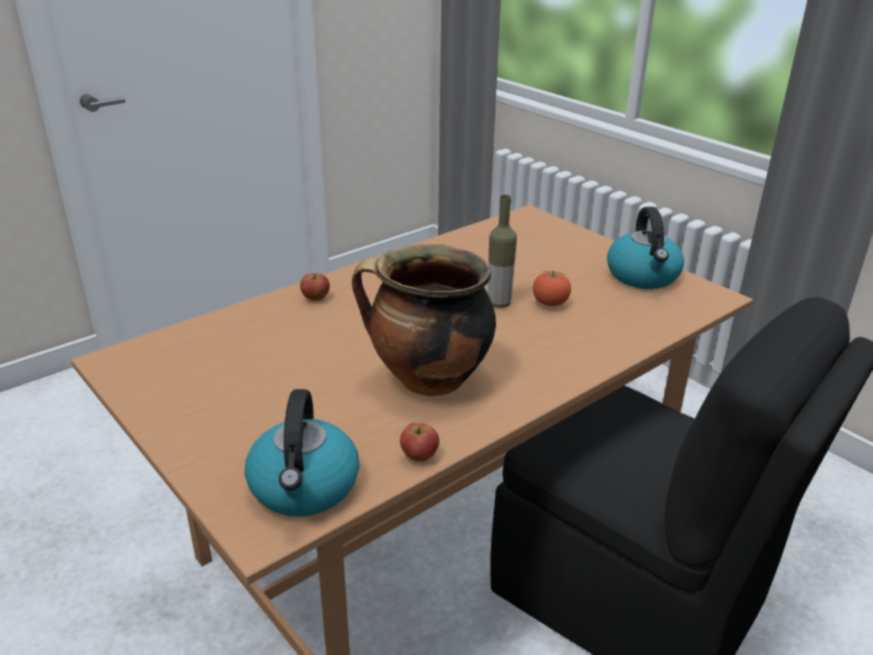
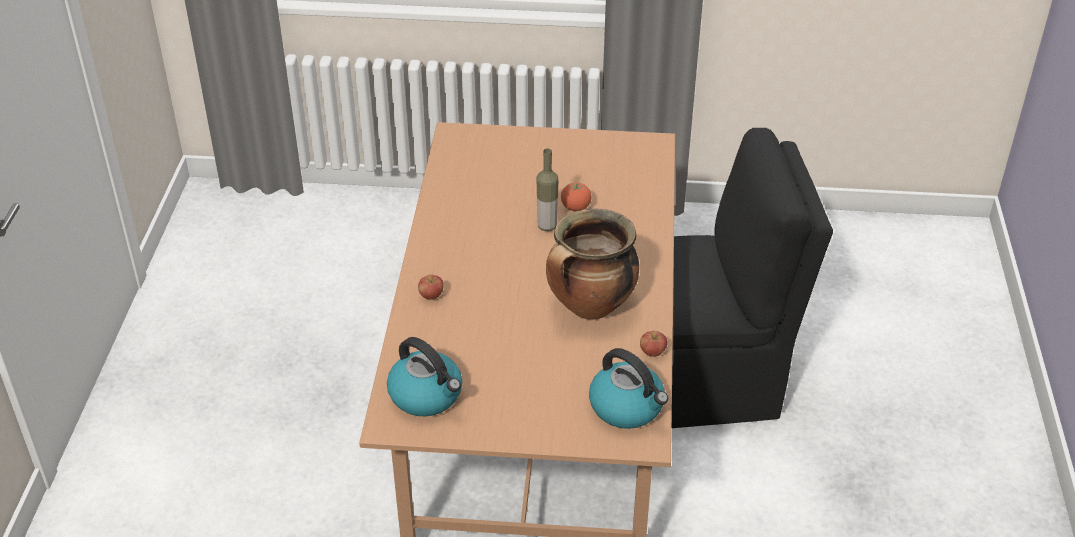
camera: 45 degrees left, 10 degrees up
kettle [607,207,684,289] -> kettle moved to [387,337,462,416]

